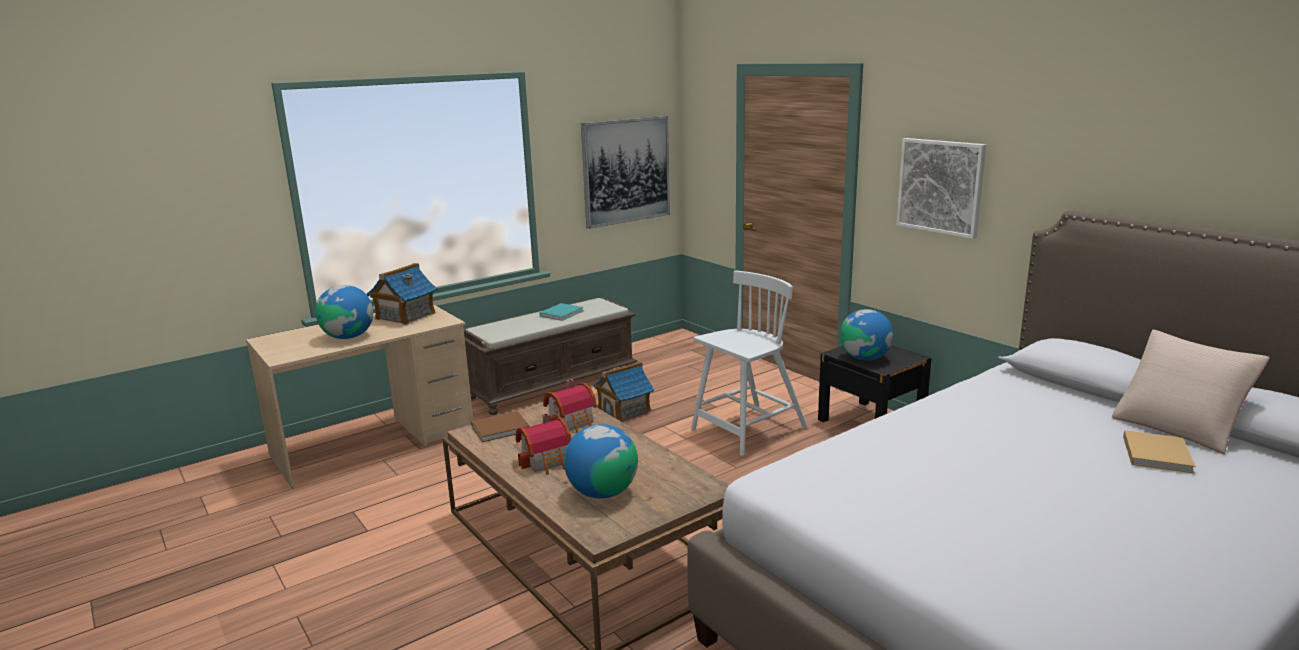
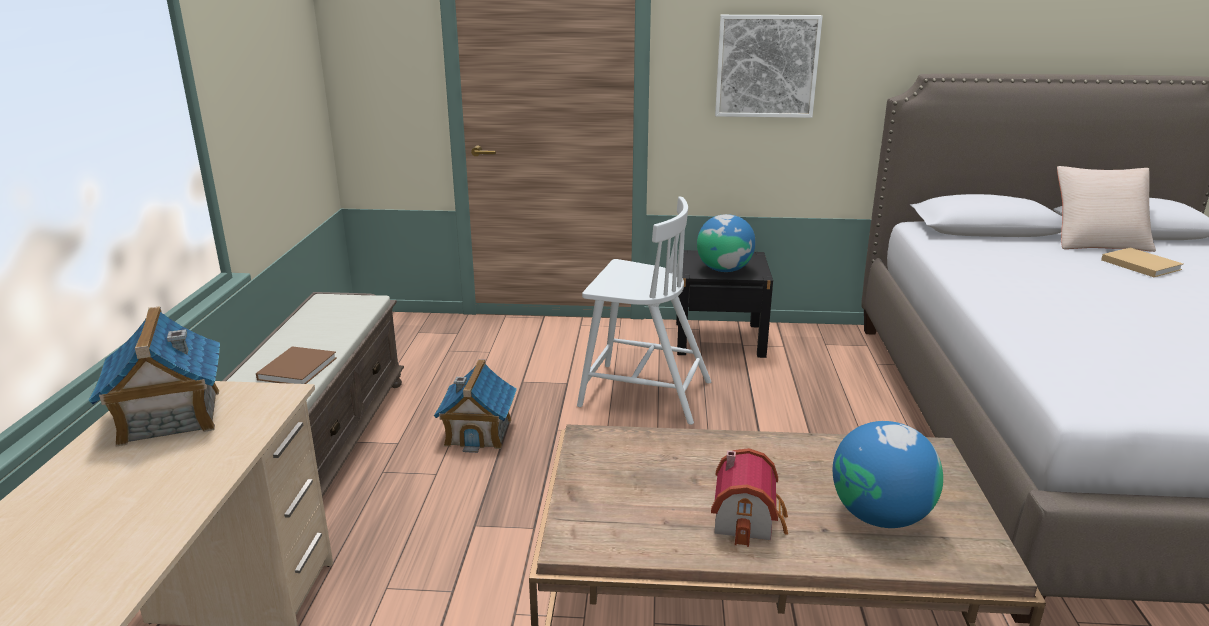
camera: 50 degrees left, 5 degrees up
globe [315,285,373,339] -> none
brown book [471,411,530,442] -> brown book moved to [256,346,337,384]
turquoise book [540,303,583,321] -> none
toy house [543,379,597,433] -> none
picture [581,116,670,229] -> none
white chair [691,271,807,456] -> white chair turned 105 degrees clockwise [577,197,711,425]

